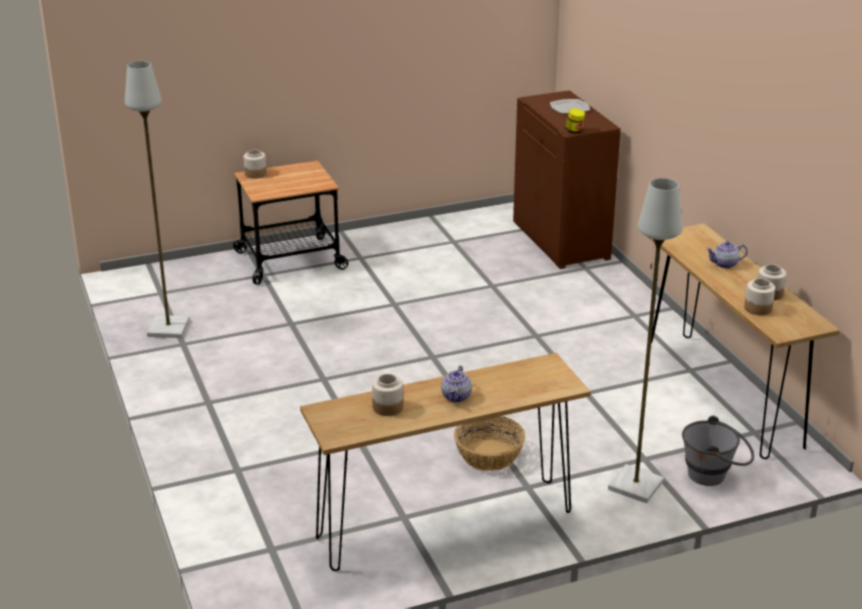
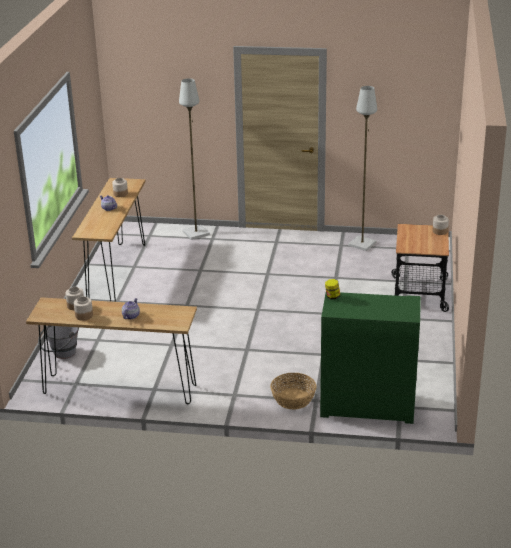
camera: 120 degrees right, 0 degrees up
basket [454,416,525,471] -> basket moved to [270,373,317,410]
brown cabinet [513,90,621,269] -> green cabinet [320,292,421,424]
plate [550,99,590,114] -> none
grey floor lamp [608,178,683,503] -> grey floor lamp moved to [179,78,210,240]

